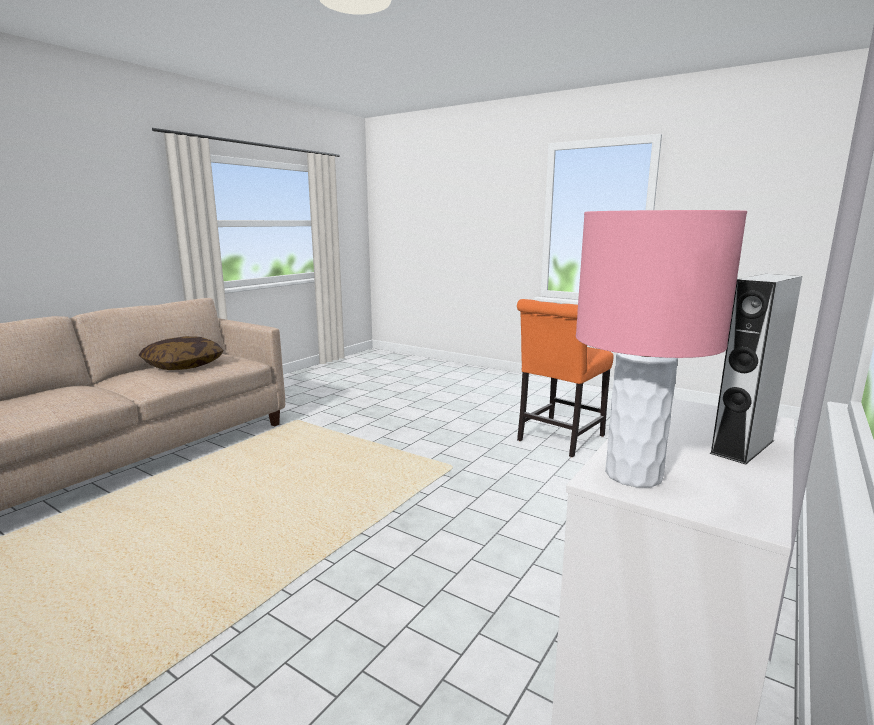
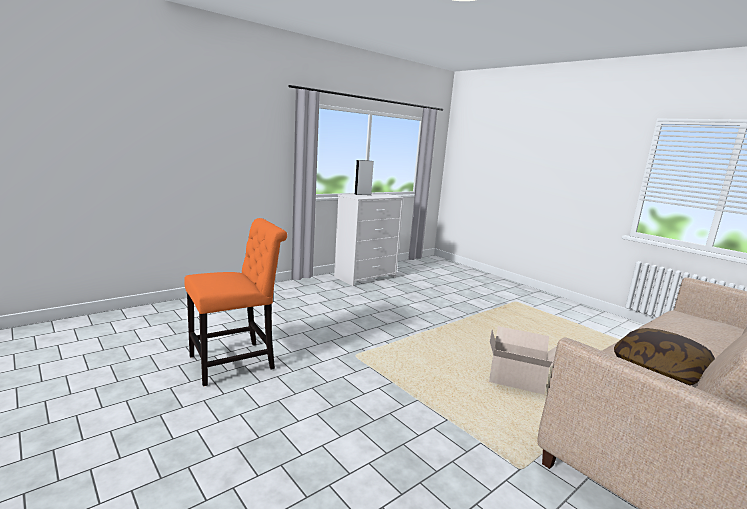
camera: 165 degrees left, 0 degrees up
pink table lamp [576,210,747,488] -> none
none -> cardboard box [489,326,557,395]

